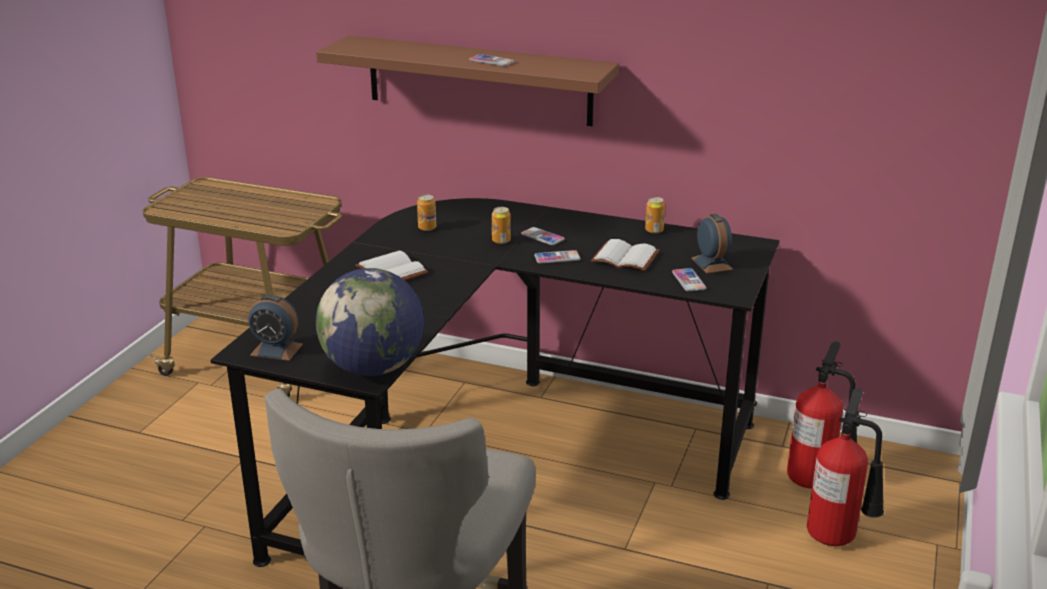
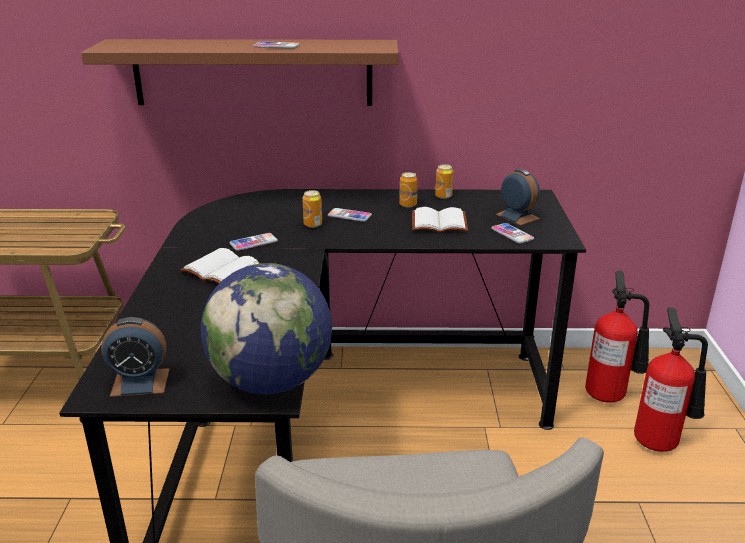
camera: 20 degrees left, 0 degrees up
can [417,195,436,231] -> can moved to [399,172,418,207]
phone [534,250,581,264] -> phone moved to [229,233,278,251]

